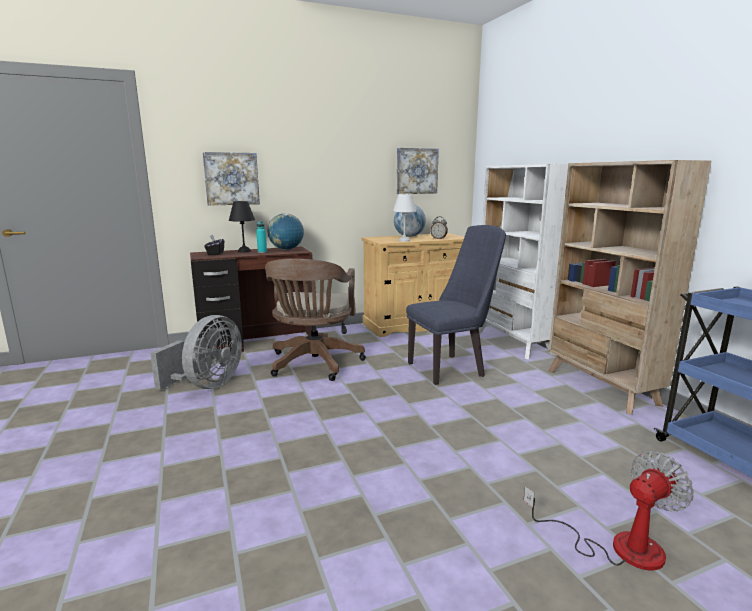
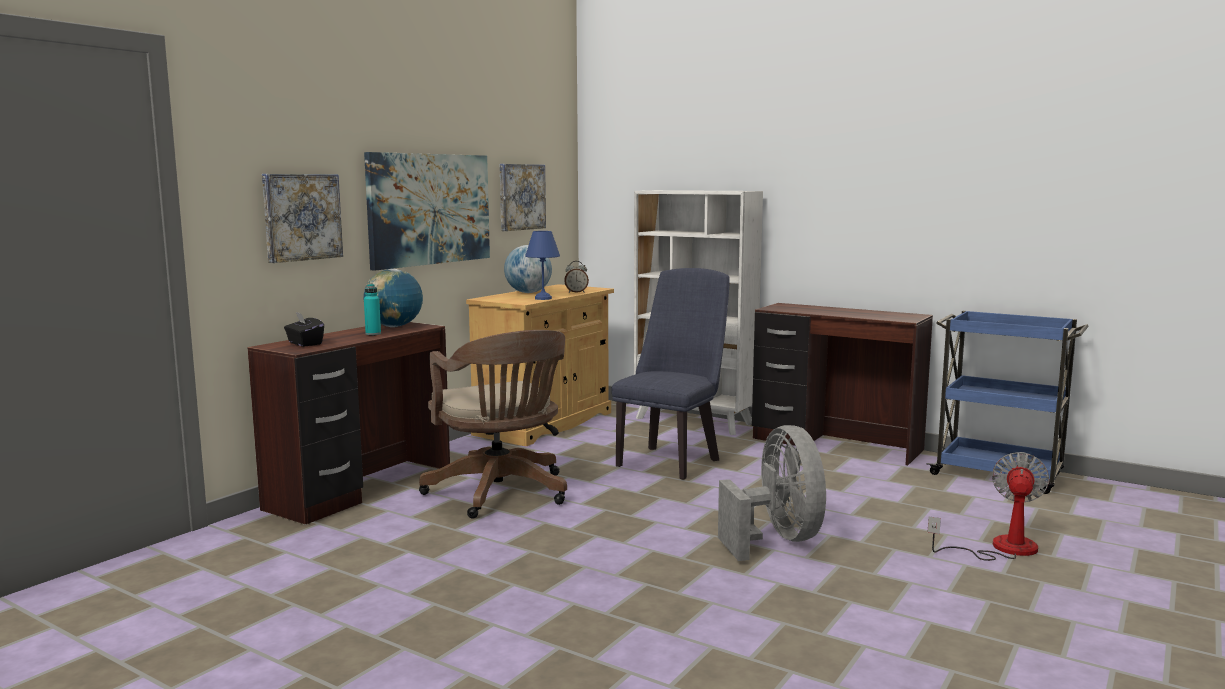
camera: 35 degrees left, 5 degrees down
grey fan [150,315,242,390] -> grey fan moved to [718,425,826,561]
black table lamp [229,201,255,252] -> none
white table lamp [393,194,417,242] -> blue table lamp [525,231,560,300]
beige bookcase [548,160,711,415] -> brown desk [752,303,933,466]
none -> picture [364,152,490,271]

